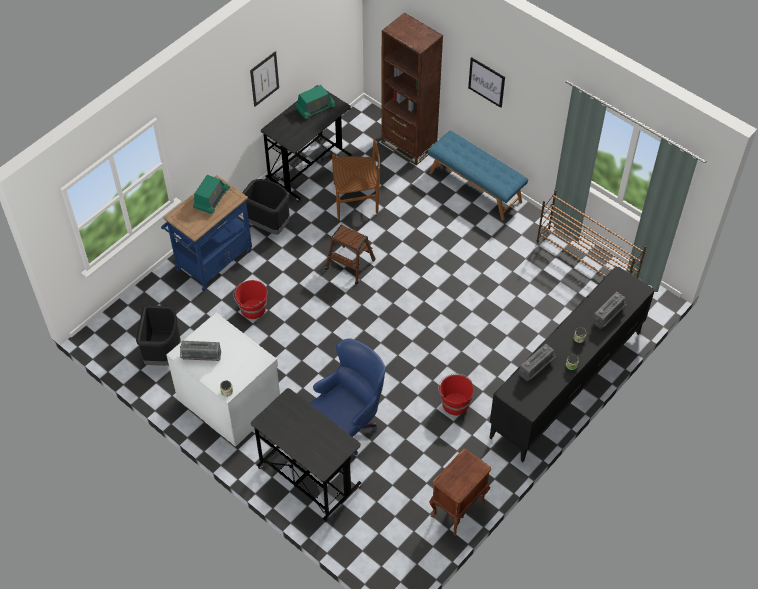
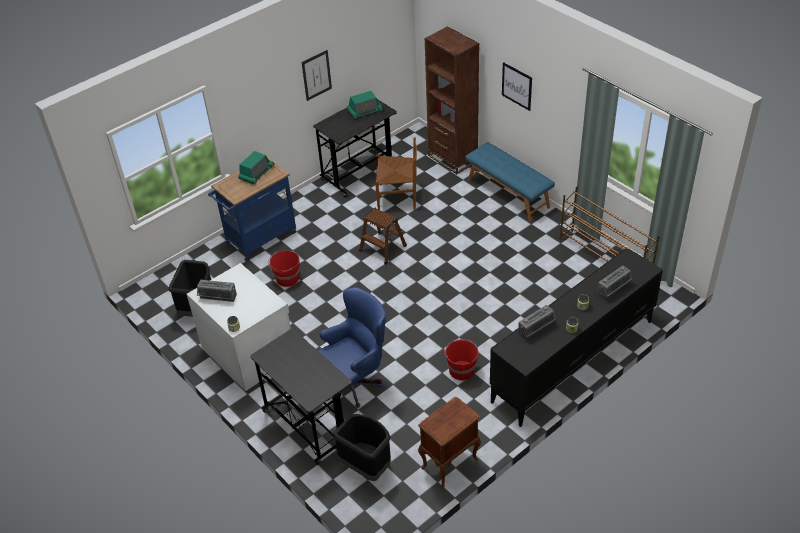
camera: 10 degrees right, 10 degrees down
black trash can [242,179,290,235] -> black trash can moved to [333,414,391,481]

